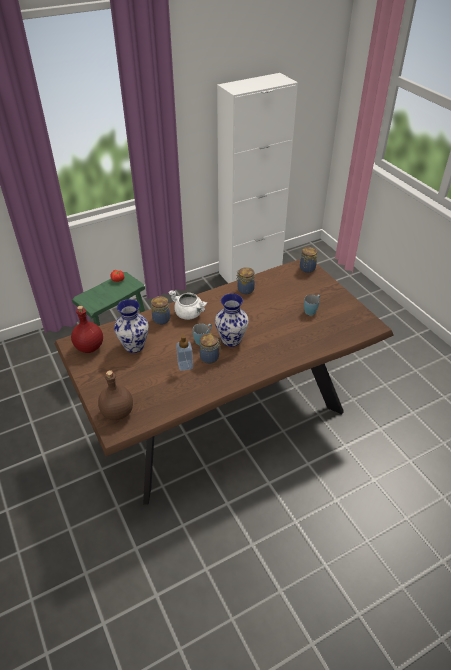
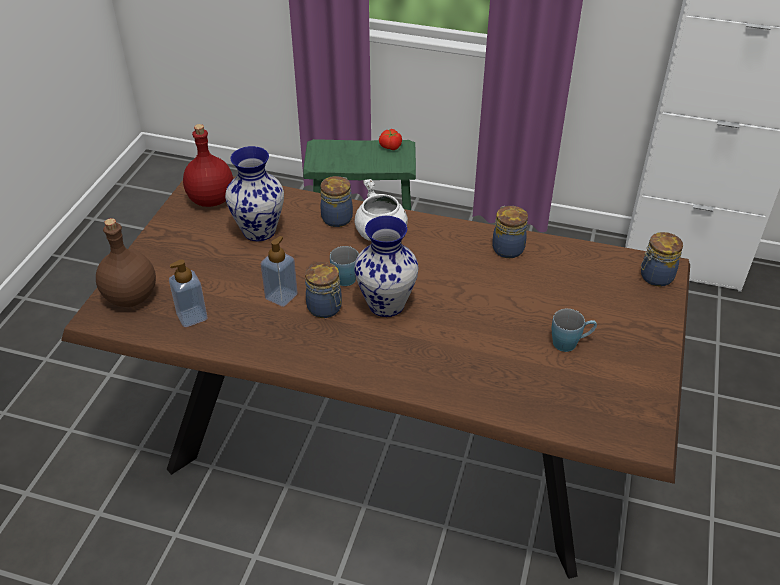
camera: 45 degrees right, 0 degrees up
none -> soap dispenser [169,260,207,327]

